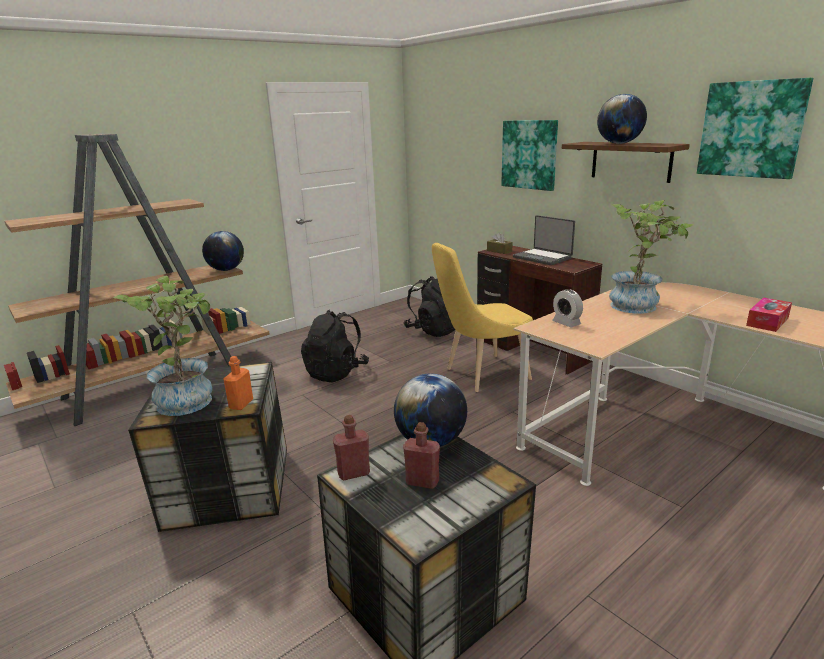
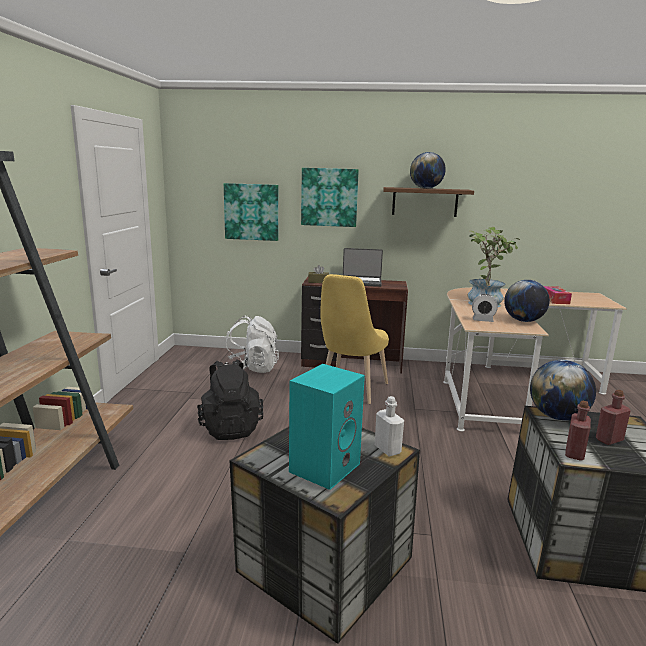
camera: 45 degrees left, 5 degrees down
potted plant [114,276,212,416] -> turquoise speaker [289,364,365,490]
globe [202,231,244,271] -> globe moved to [504,280,550,322]
orange bottle [223,356,253,410] -> white bottle [375,396,404,456]
black backpack [404,276,455,337] -> white backpack [224,316,279,373]
picture [697,78,813,179] -> picture moved to [224,183,279,241]

